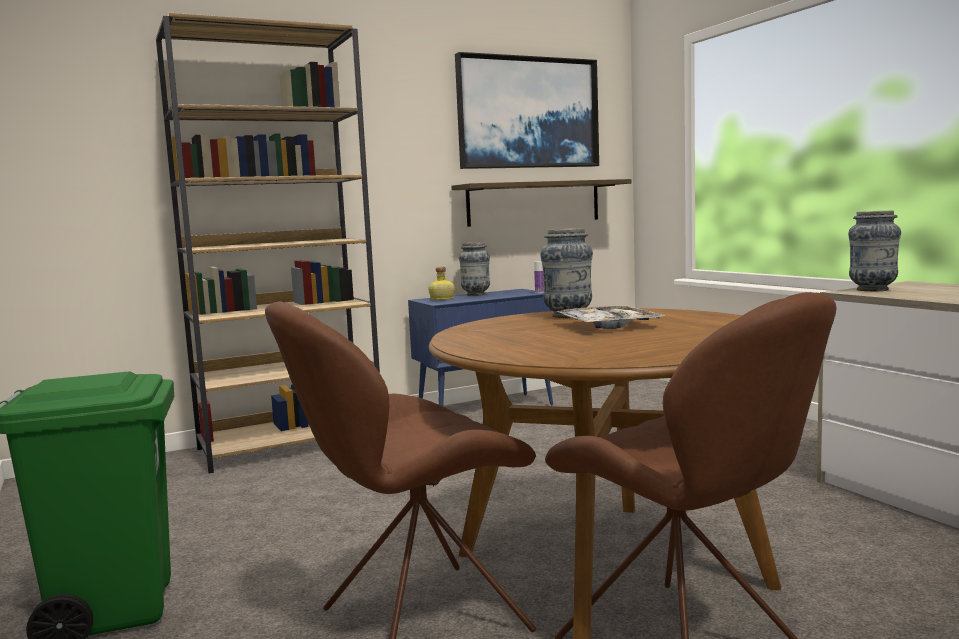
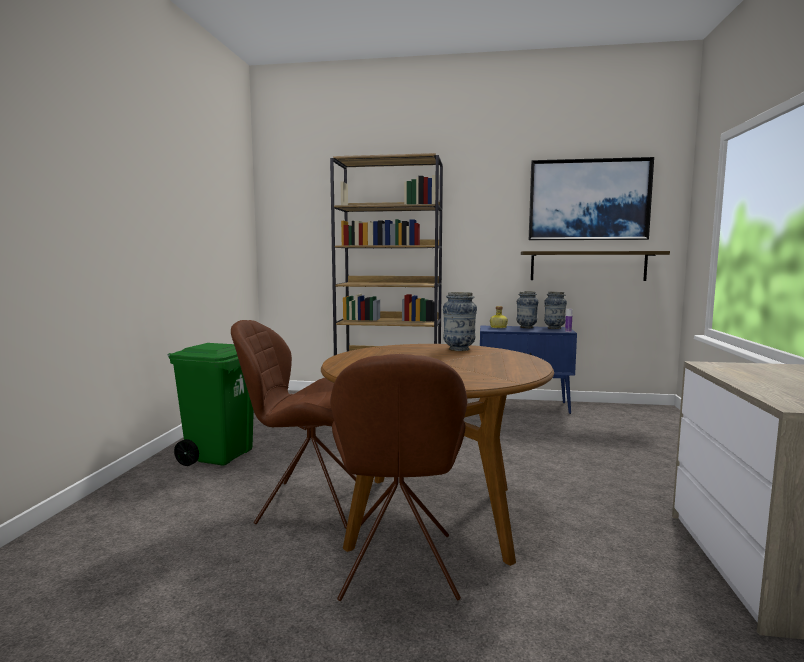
camera: 35 degrees right, 0 degrees up
tray [556,306,665,329] -> none
vase [848,211,901,291] -> vase moved to [544,292,567,329]

